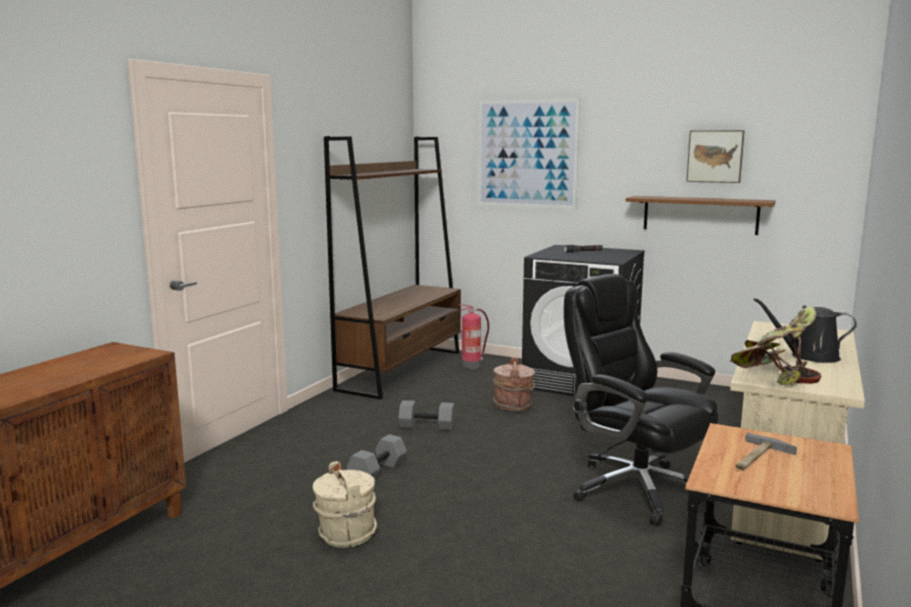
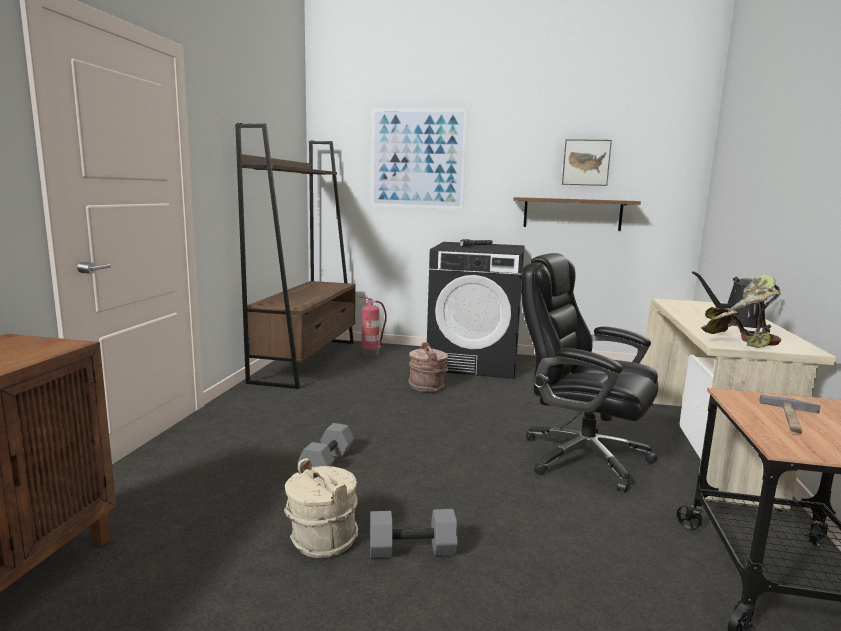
camera: 15 degrees left, 0 degrees up
grey dumbbell [399,400,455,430] -> grey dumbbell moved to [370,509,458,558]

